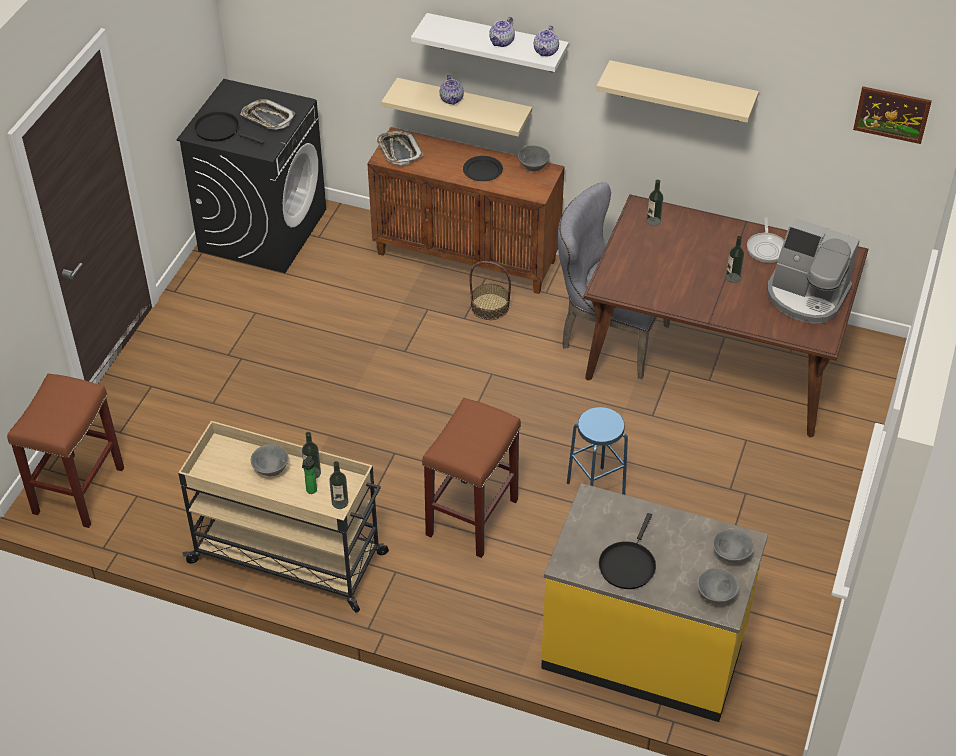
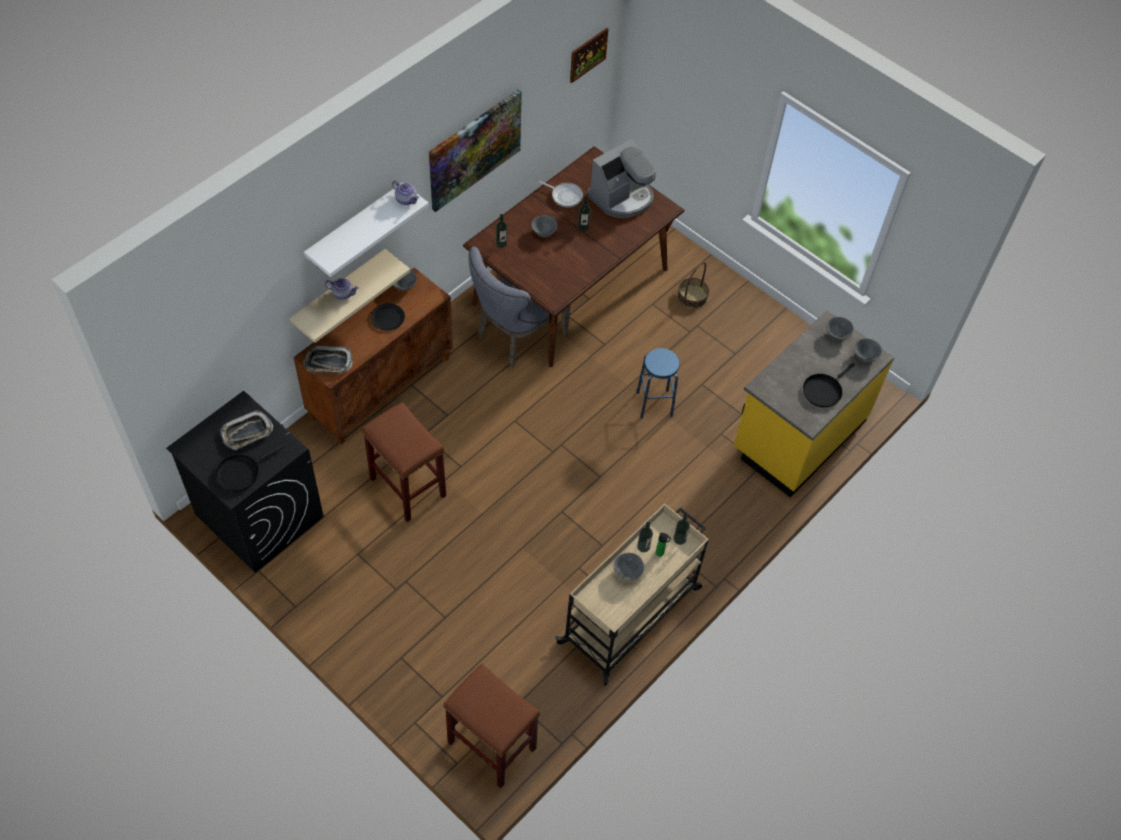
camera: 70 degrees left, 10 degrees up
brown stool [422,398,521,558] -> brown stool moved to [362,402,446,522]
basket [470,261,511,320] -> basket moved to [677,262,709,308]
teapot [489,17,515,47] -> none
beige shelf [596,60,759,123] -> picture [429,90,522,212]
black frying pan [599,513,656,589] -> black frying pan turned 90 degrees clockwise [803,363,855,407]
none -> grey bowl [532,215,558,238]

